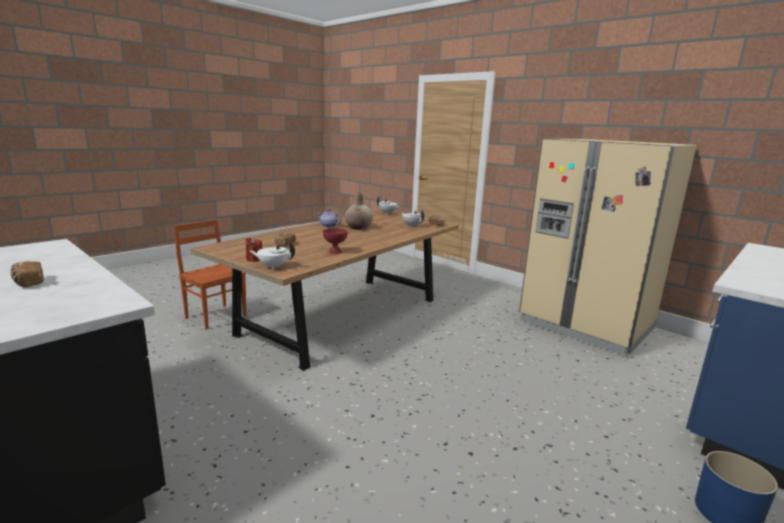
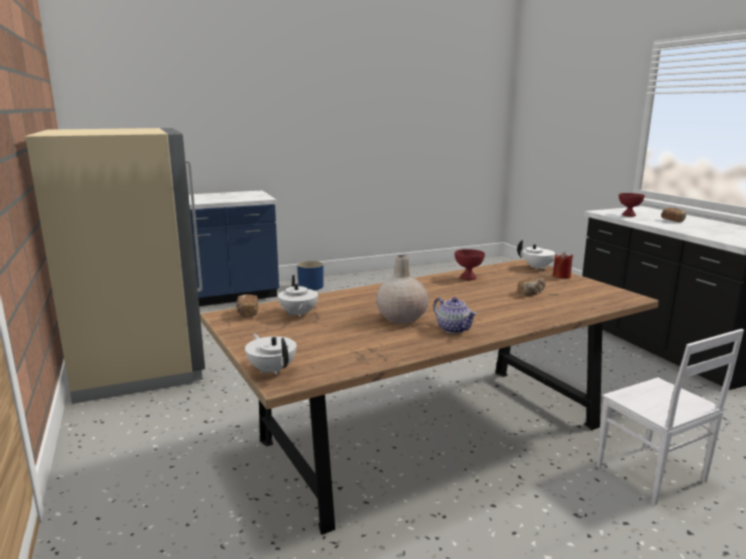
camera: 155 degrees left, 0 degrees up
brown chair [174,219,247,330] -> white chair [596,329,744,505]
none -> red bowl [619,193,645,216]

